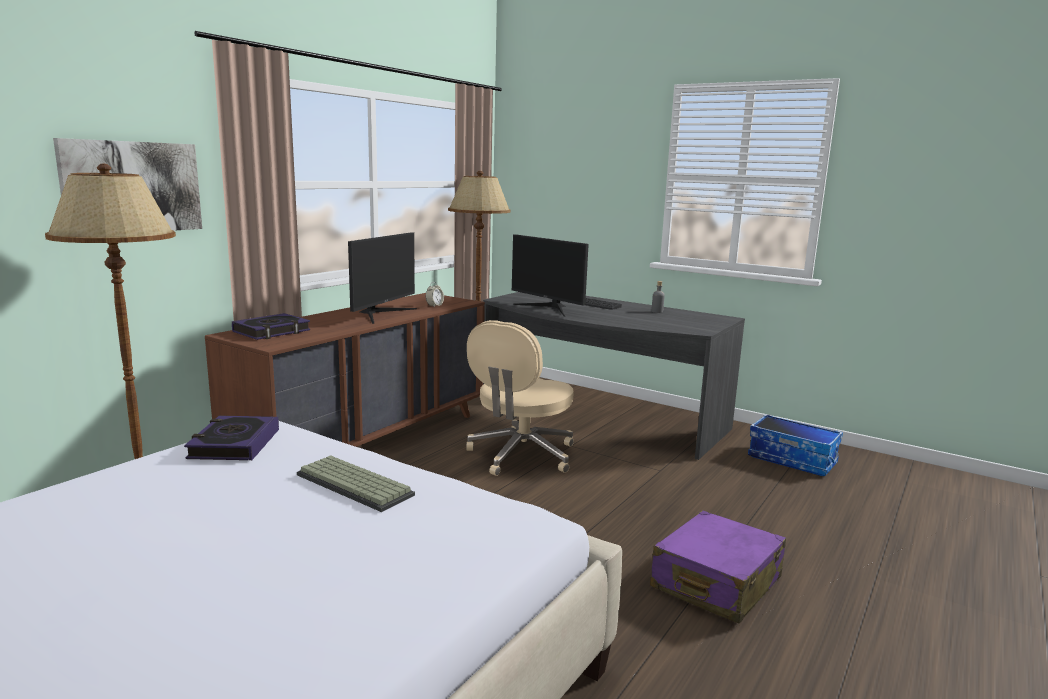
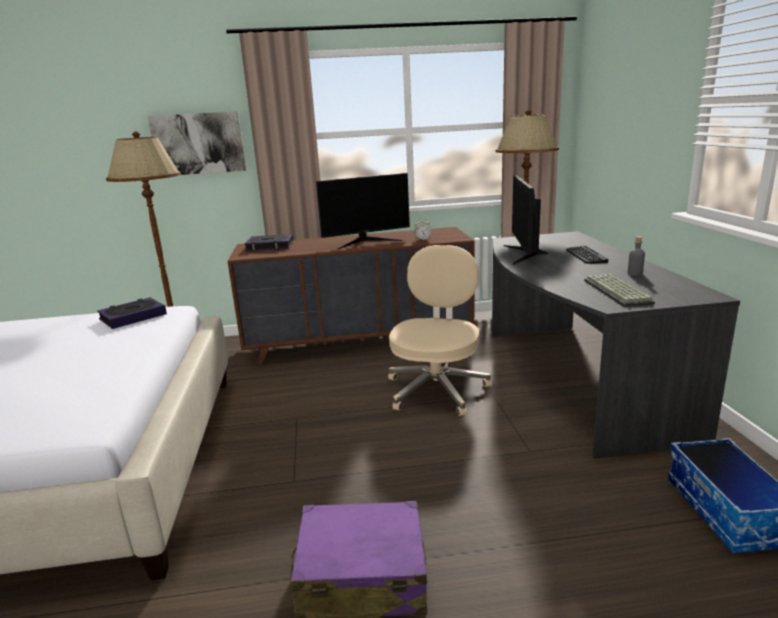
camera: 50 degrees right, 5 degrees up
keyboard [297,455,415,512] -> keyboard moved to [584,274,655,307]
beige office chair [466,320,574,476] -> beige office chair turned 120 degrees clockwise [388,245,492,416]

